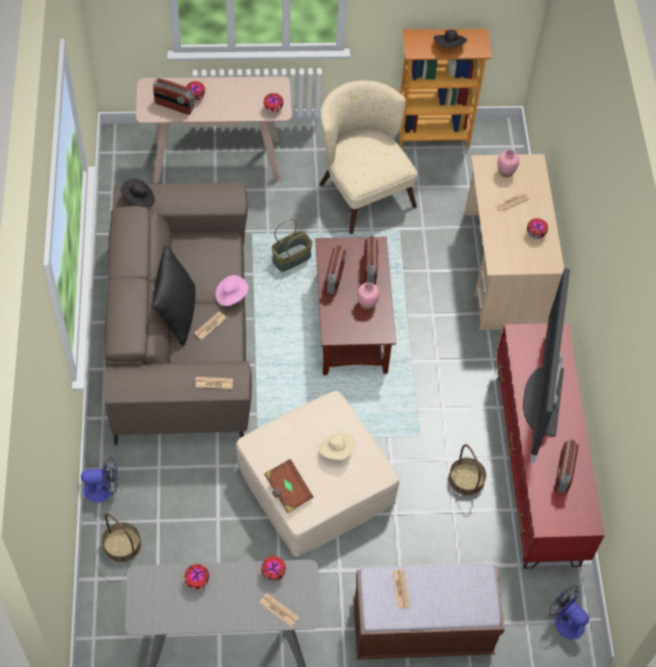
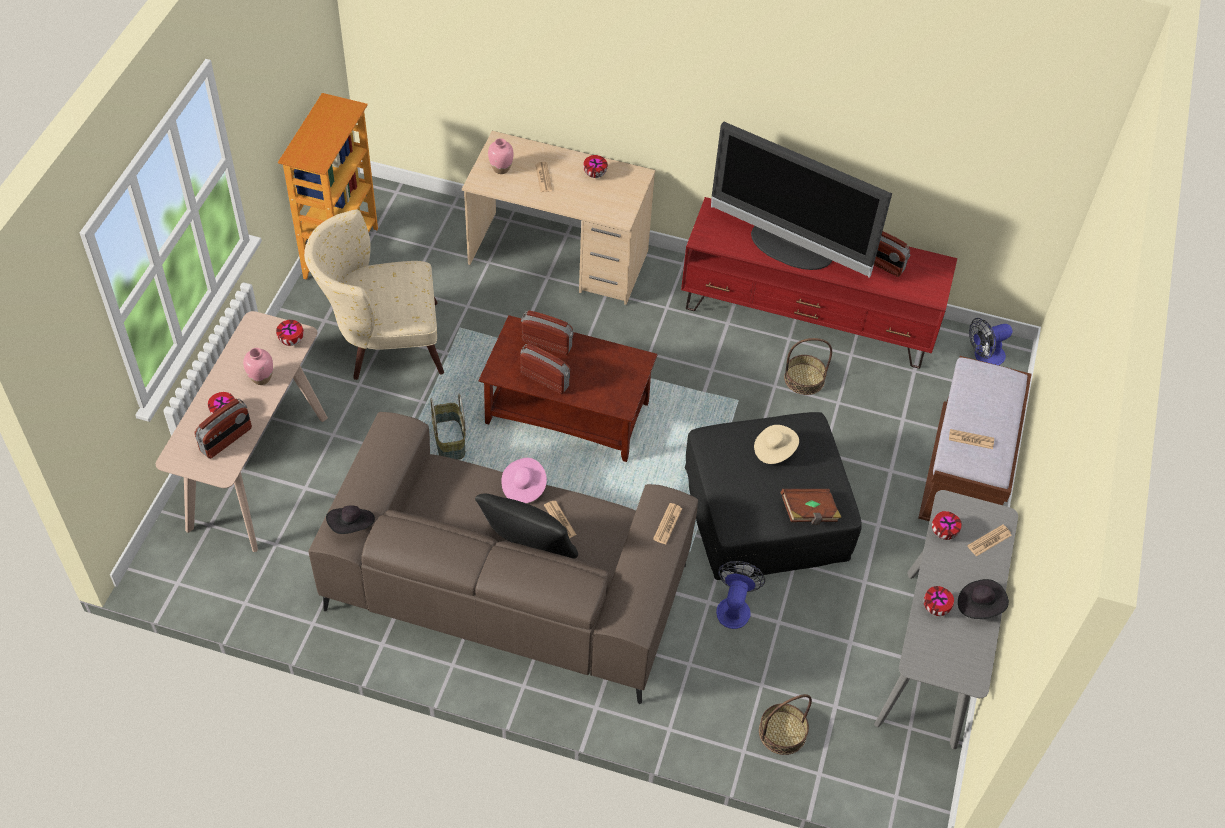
camera: 70 degrees left, 5 degrees down
fan [81,456,118,503] -> fan moved to [716,561,765,629]
beige ottoman [236,391,399,557] -> black ottoman [685,412,862,580]
pink vase [357,282,379,310] -> pink vase moved to [243,348,273,385]
black hat [434,30,467,48] -> black hat moved to [958,579,1009,619]

